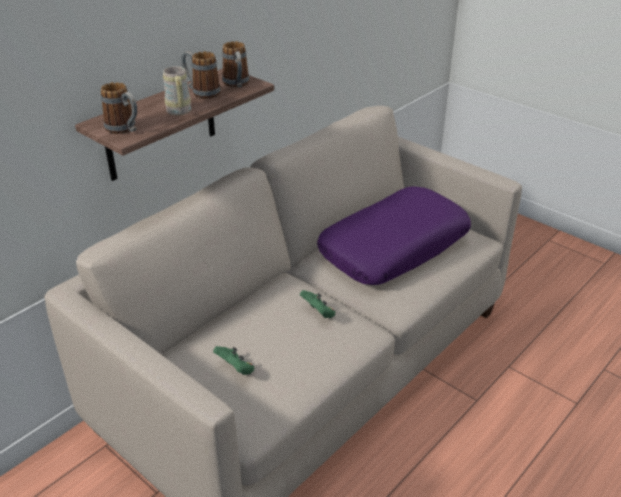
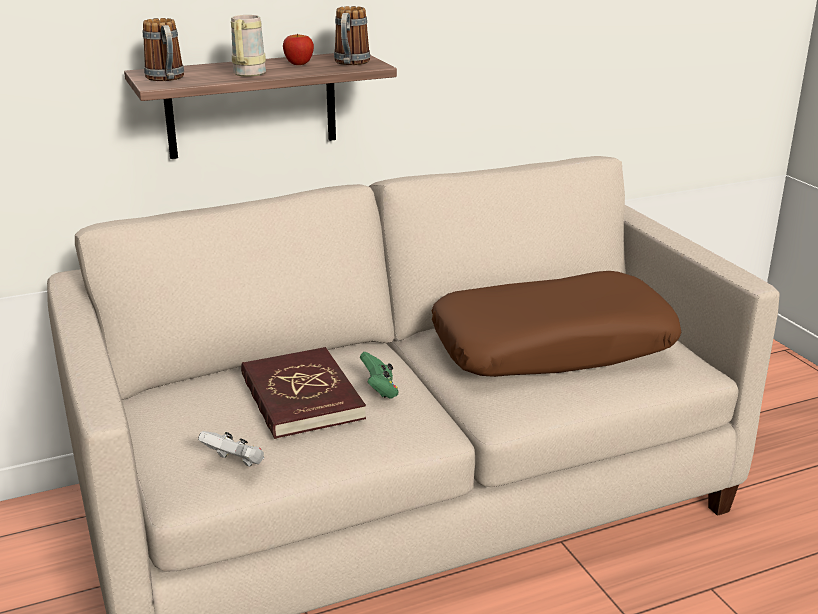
camera: 25 degrees right, 10 degrees down
mug [181,51,221,99] -> apple [283,34,314,65]
green game controller [213,346,254,375] -> none
purple pillow [317,186,471,285] -> brown pillow [432,271,681,377]
none -> white game controller [198,431,264,467]
none -> red book [241,347,366,439]

